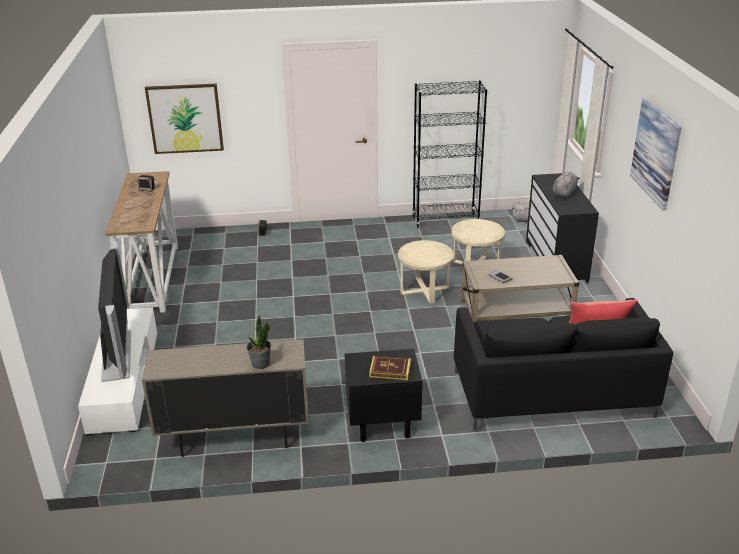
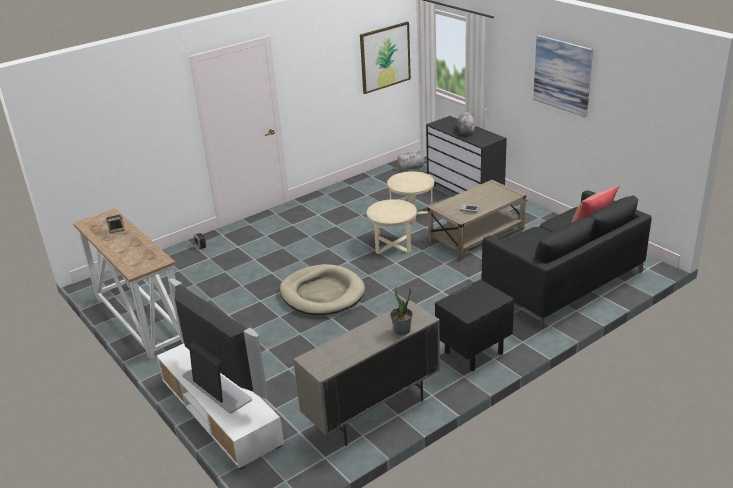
camera: 30 degrees left, 0 degrees up
picture [145,84,224,154] -> picture moved to [360,22,411,94]
book [369,356,411,380] -> none
black bookcase [412,80,487,228] -> none
none -> beige dog bed [280,264,365,315]

